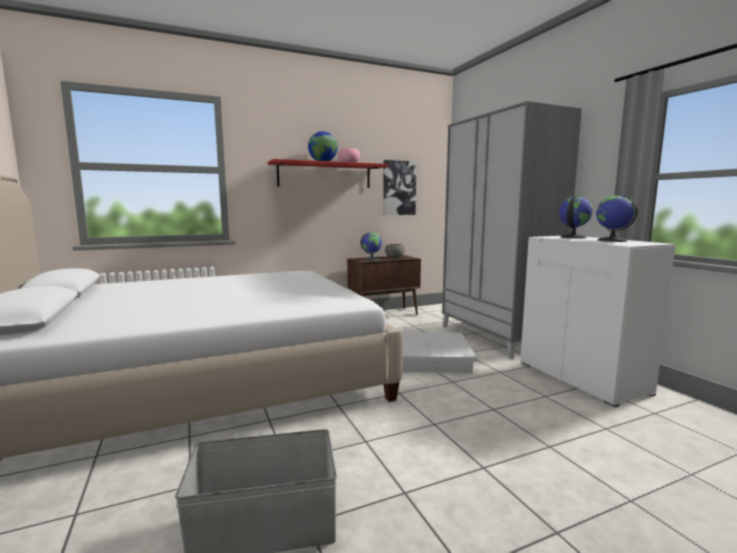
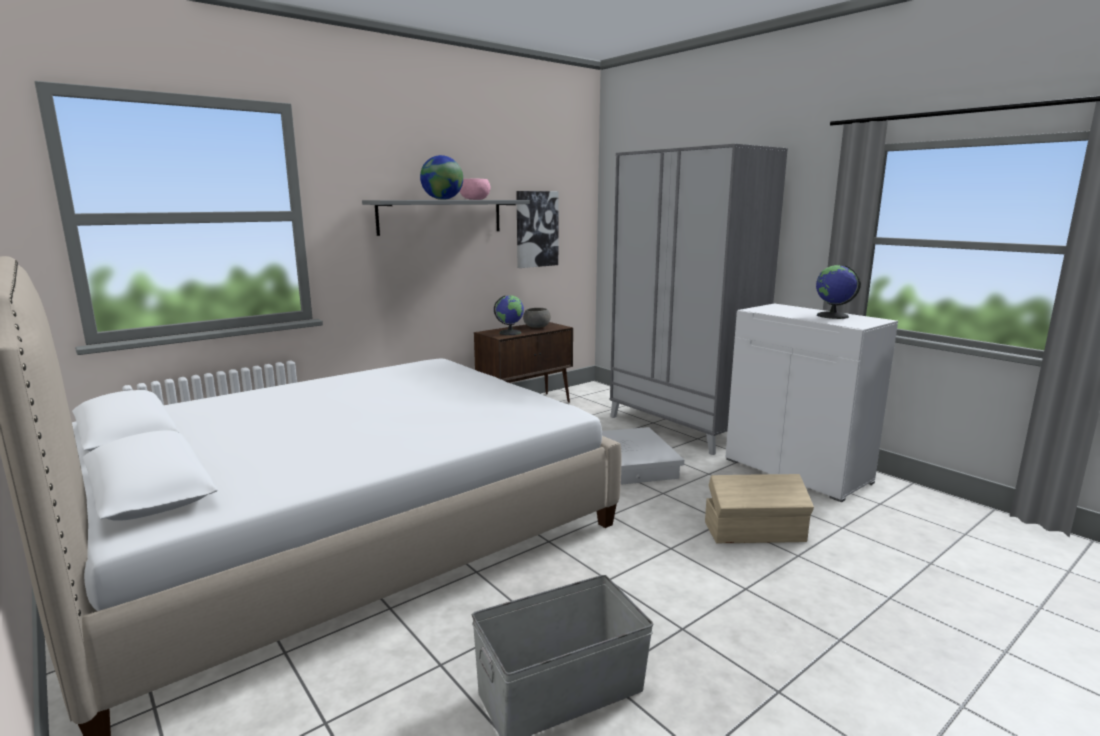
camera: 15 degrees left, 5 degrees up
red shelf [267,159,388,188] -> grey shelf [362,200,530,236]
globe [559,196,593,239] -> none
none -> beige storage box [705,474,814,543]

